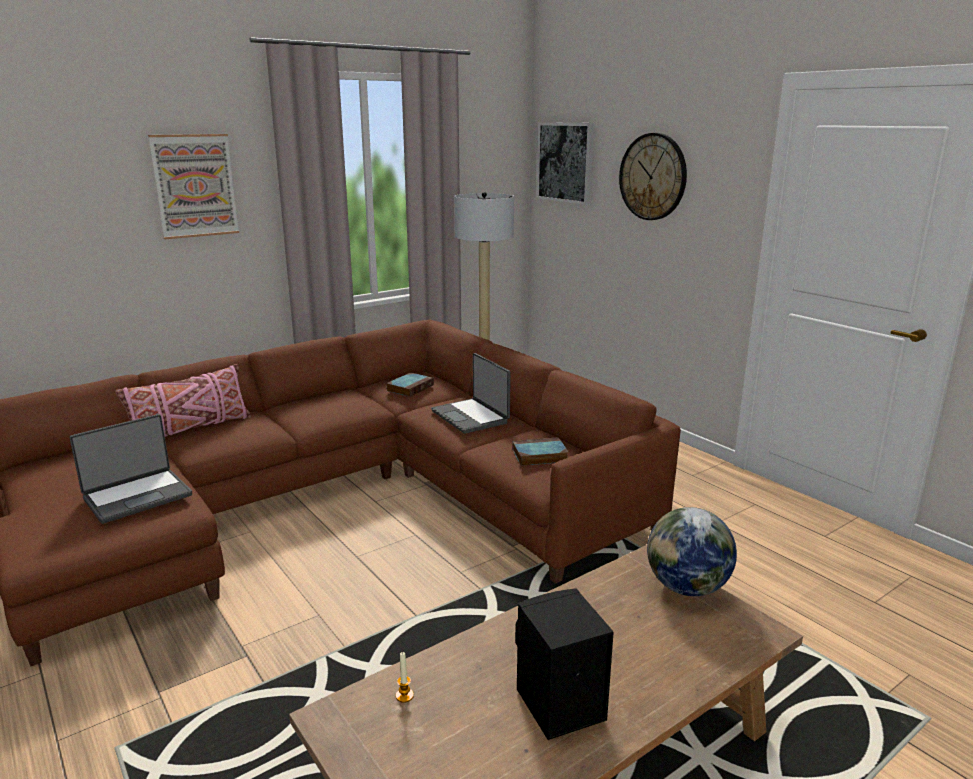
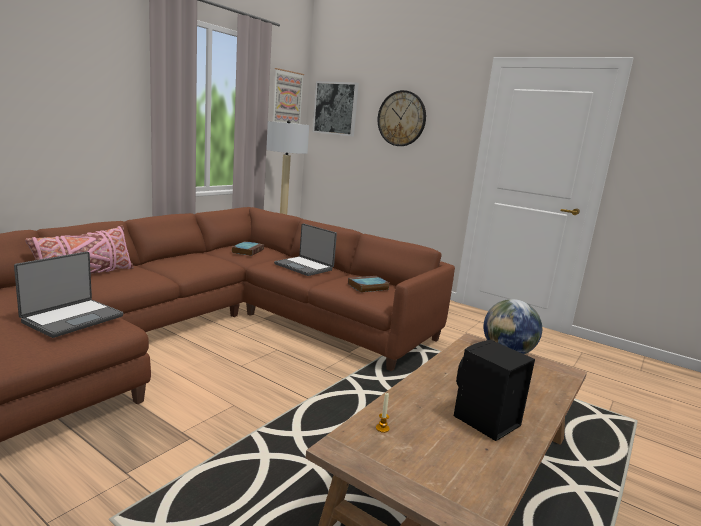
camera: 20 degrees left, 5 degrees down
picture [148,134,239,239] -> picture moved to [273,68,304,124]

